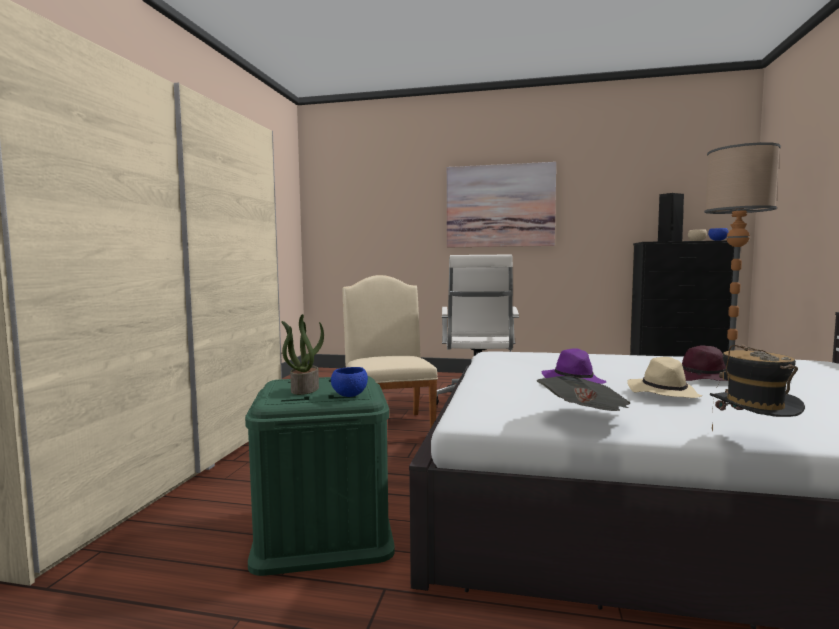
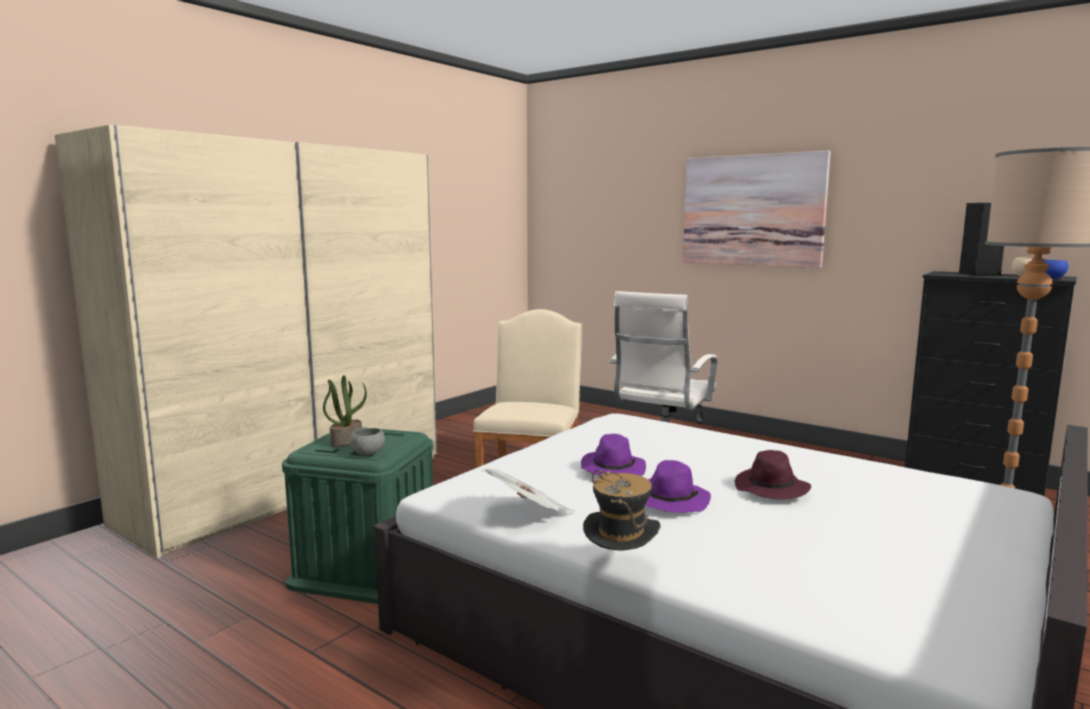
camera: 25 degrees right, 5 degrees up
blue bowl [331,367,368,397] -> grey bowl [350,428,385,456]
beige hat [627,357,702,398] -> purple hat [646,460,711,513]

